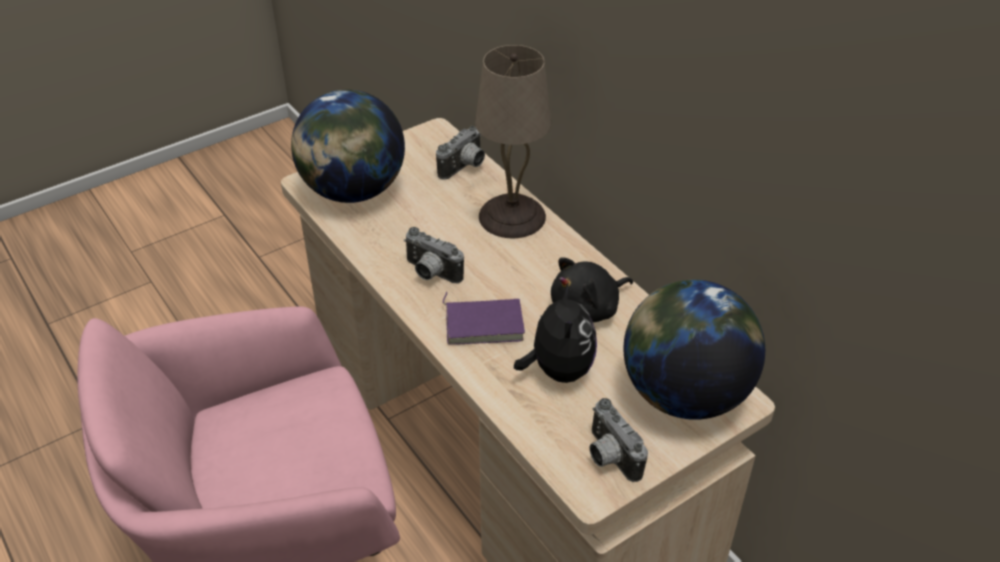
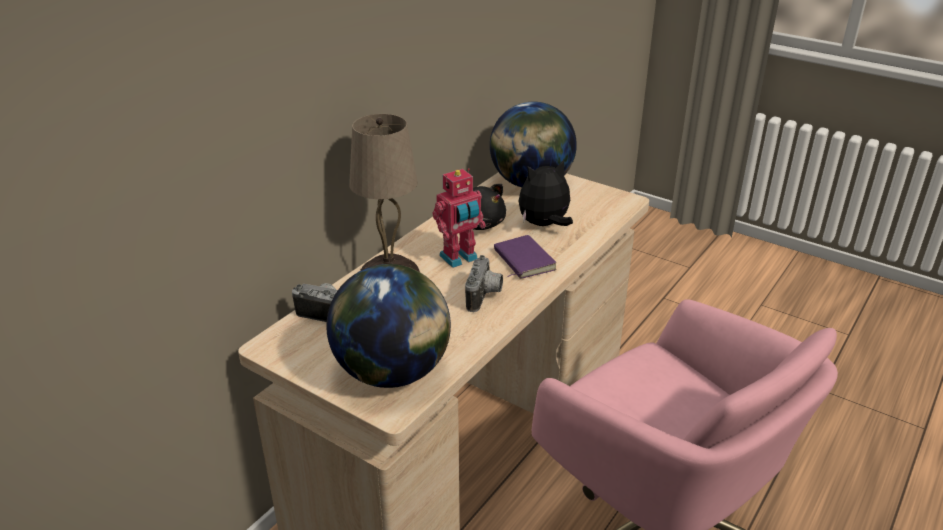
camera: 110 degrees left, 10 degrees down
camera [590,398,648,482] -> none
none -> toy robot [433,168,486,268]

